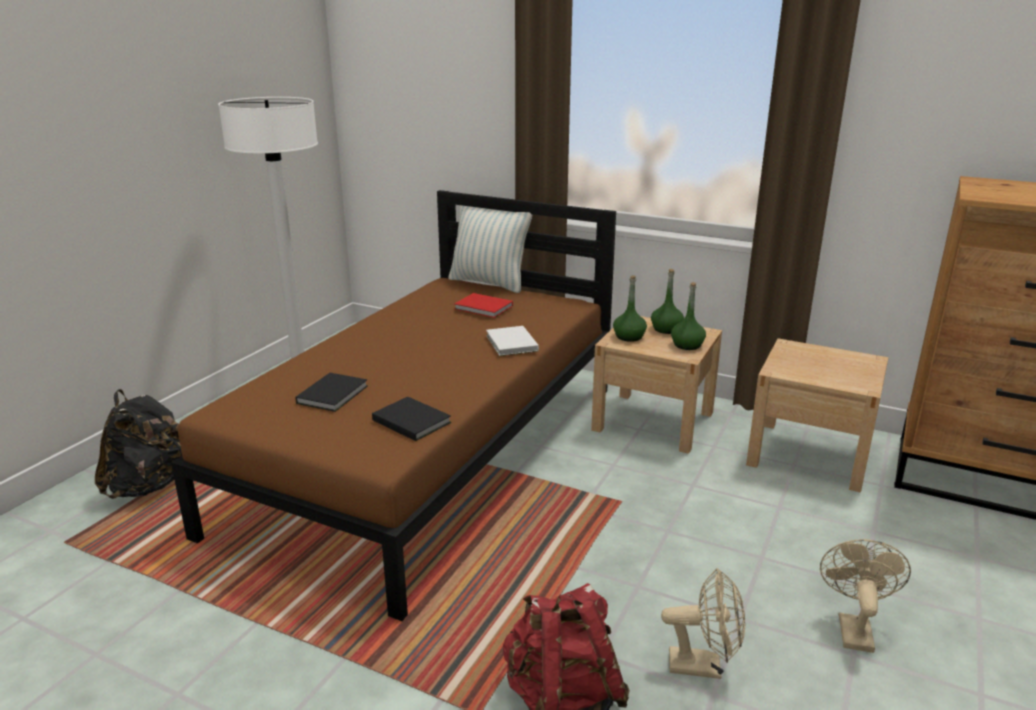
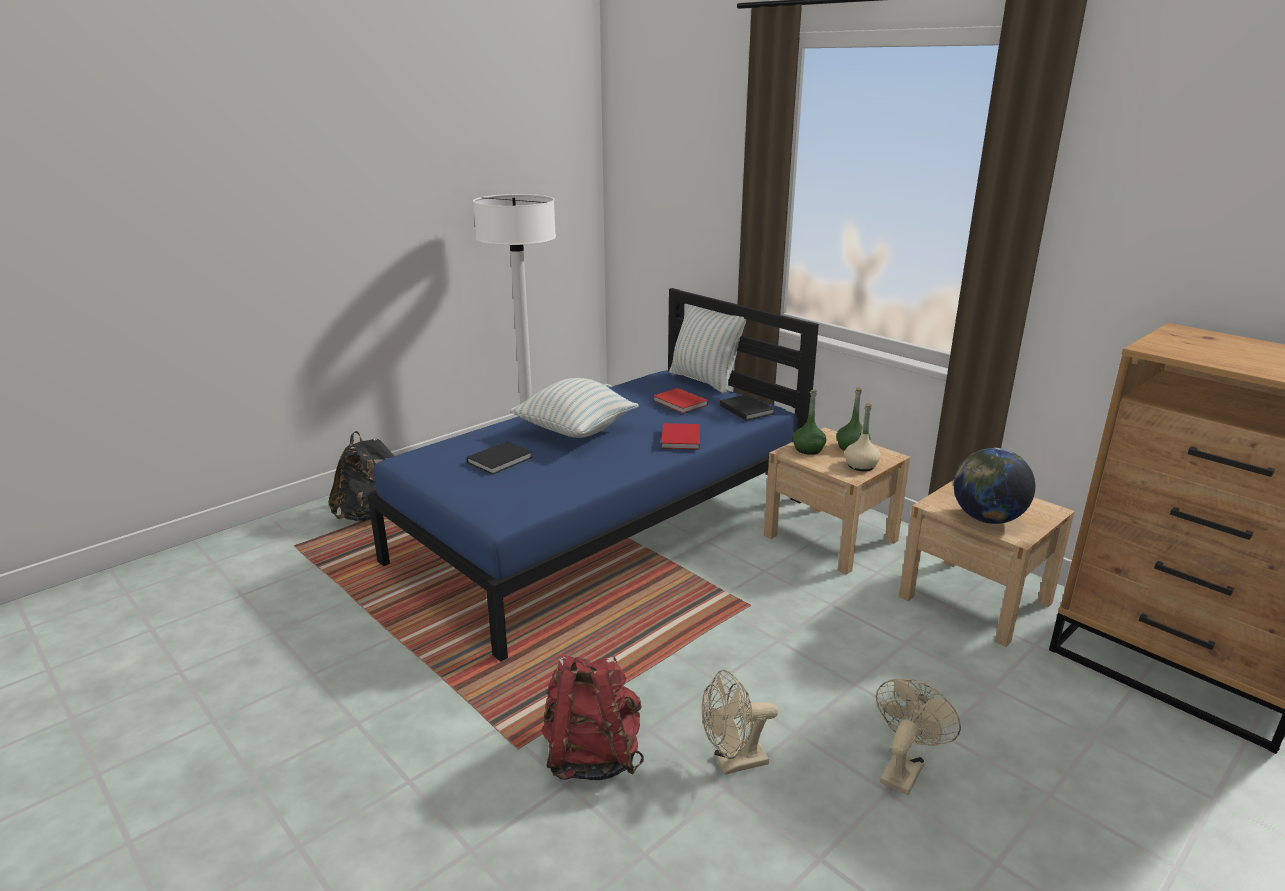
camera: 20 degrees right, 0 degrees up
brown bed [171,190,616,621] -> blue bed [367,288,819,662]
black book [372,397,451,441] -> black book moved to [720,394,775,421]
white book [486,326,539,356] -> red book [661,423,700,450]
beige fan [661,568,745,679] -> beige fan turned 135 degrees clockwise [702,670,778,775]
green bottle [671,282,706,350] -> beige bottle [845,403,880,471]
none -> pillow [510,378,639,438]
none -> globe [954,448,1035,524]

